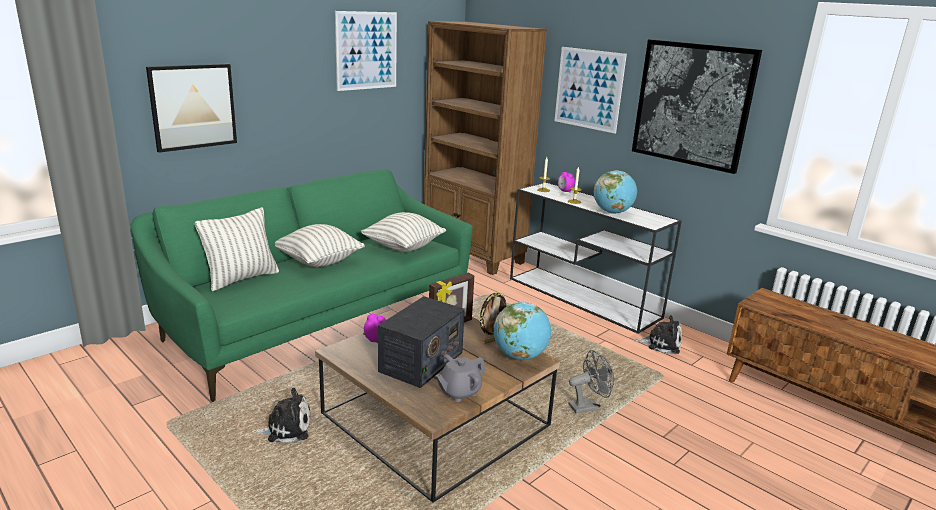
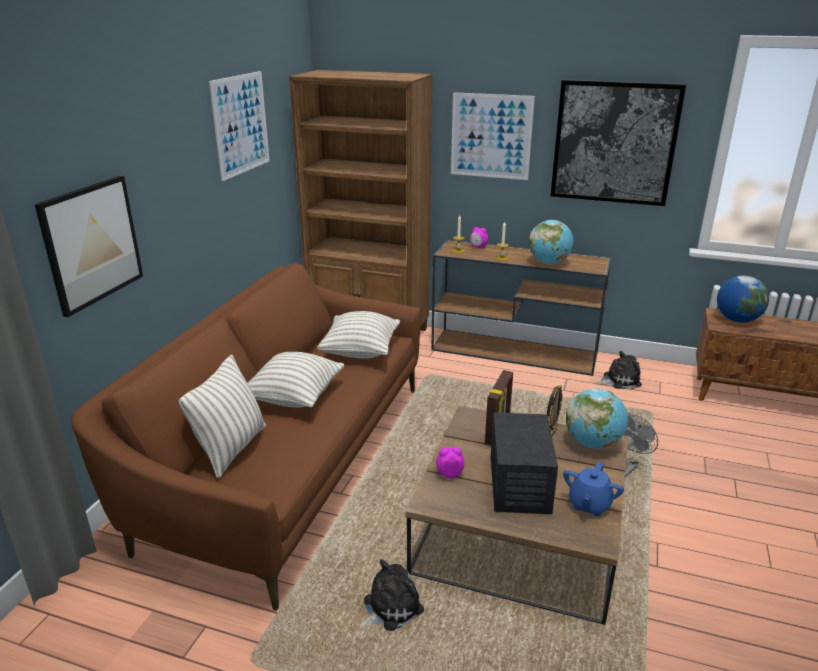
camera: 25 degrees left, 5 degrees up
green sofa [130,169,473,402] -> brown sofa [71,263,421,611]
grey teapot [436,354,485,402] -> blue teapot [563,462,624,516]
white console table [510,182,682,334] -> brown console table [432,240,611,376]
none -> globe [717,276,769,323]

